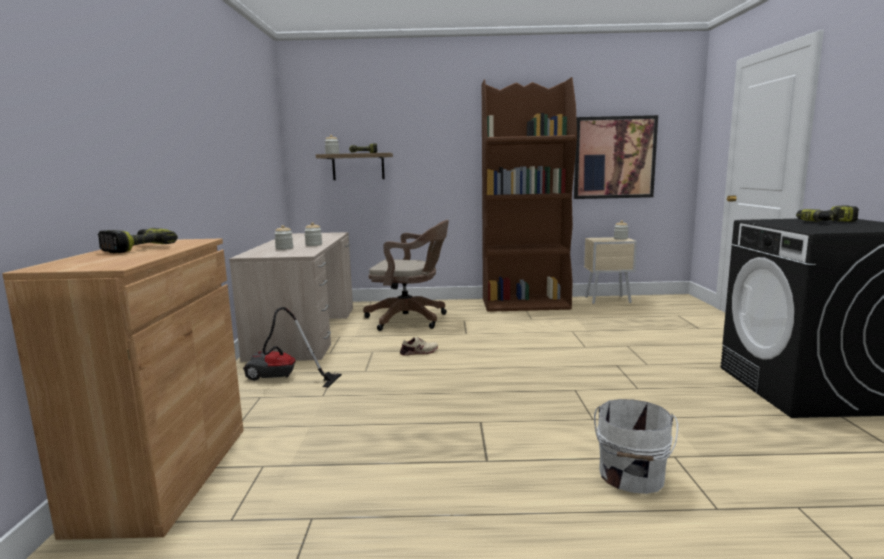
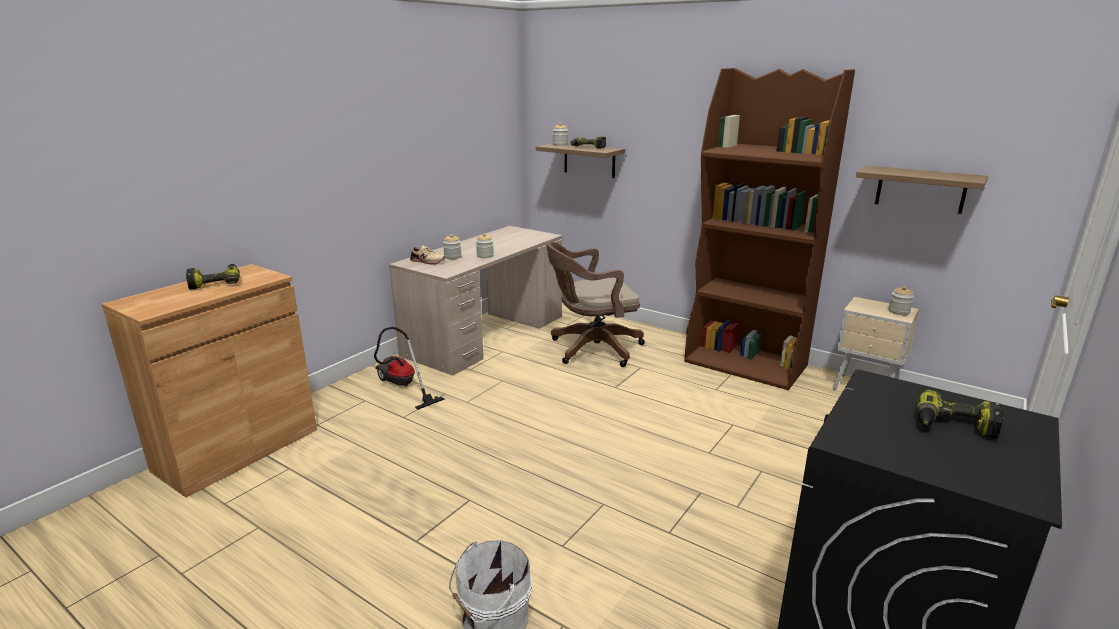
camera: 35 degrees right, 10 degrees up
brown office chair [363,220,449,331] -> brown office chair turned 120 degrees clockwise [546,241,645,367]
beige shoe [400,337,438,356] -> beige shoe moved to [410,245,445,264]
picture [574,115,658,199] -> shelf [856,166,988,214]

